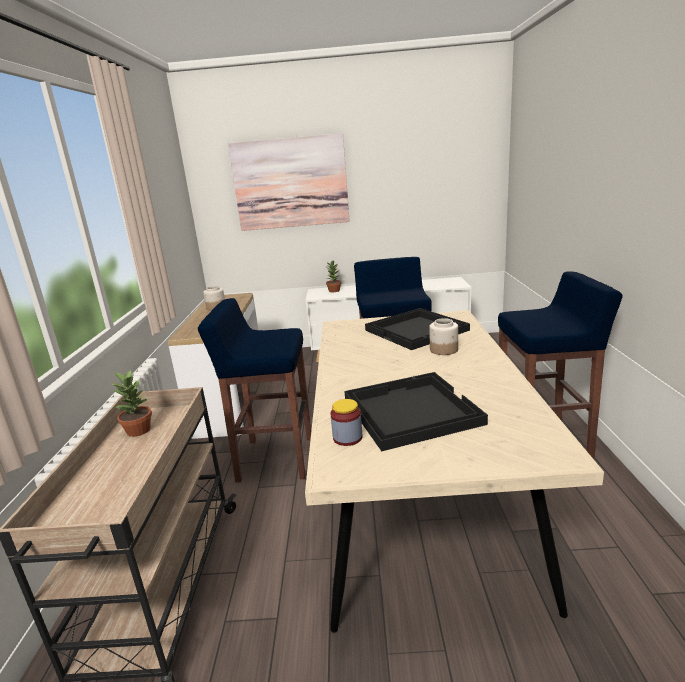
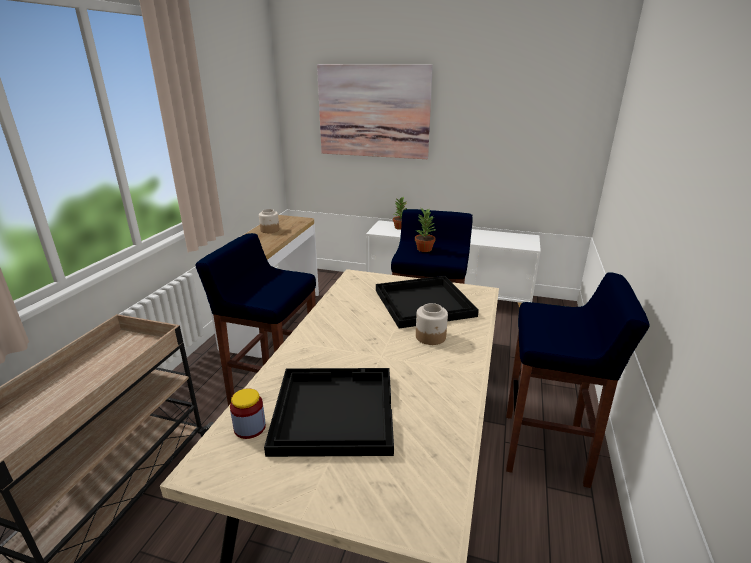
camera: 15 degrees right, 5 degrees up
potted plant [111,370,152,437] -> potted plant moved to [415,208,436,252]

